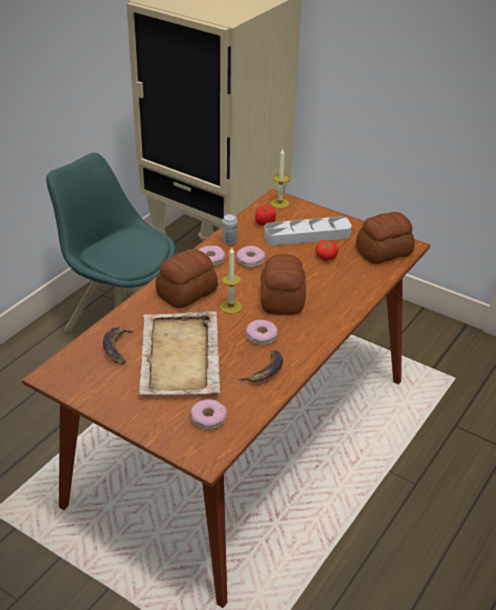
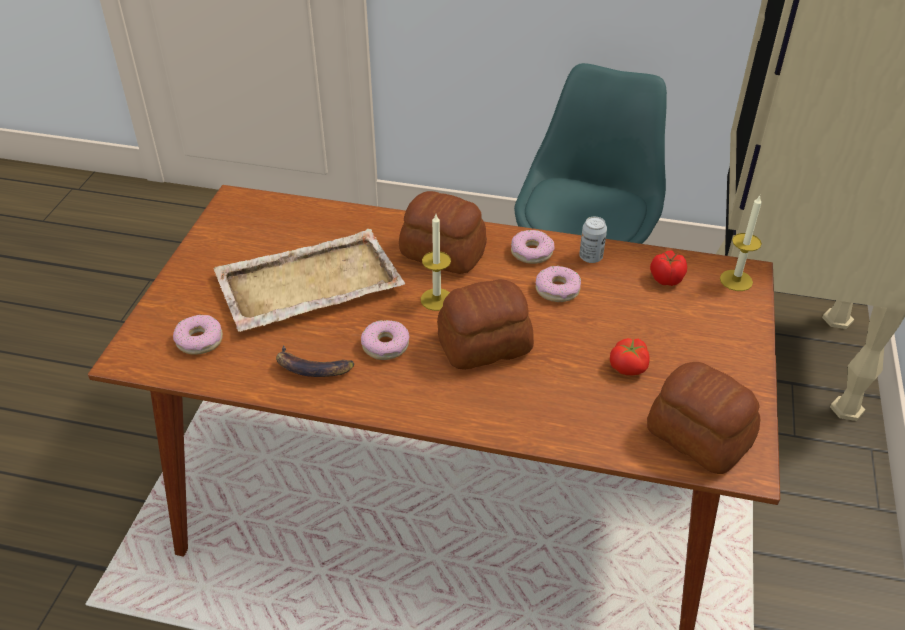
camera: 70 degrees right, 5 degrees up
banana [103,327,134,364] -> none
grey tray [264,216,351,245] -> none

